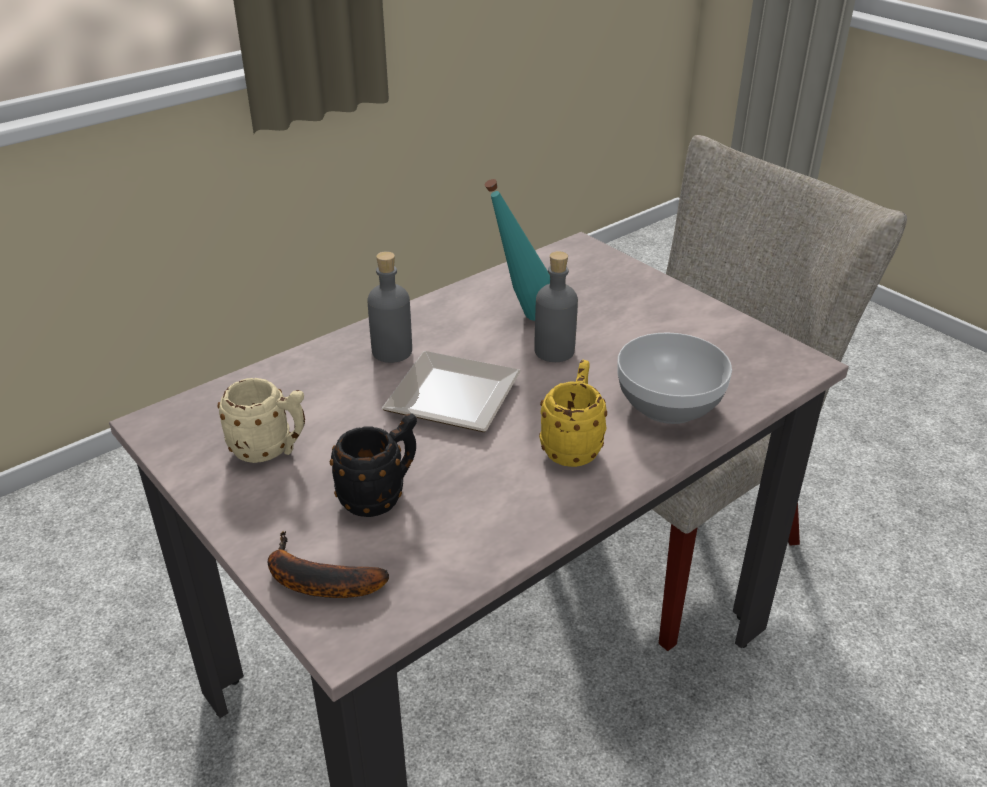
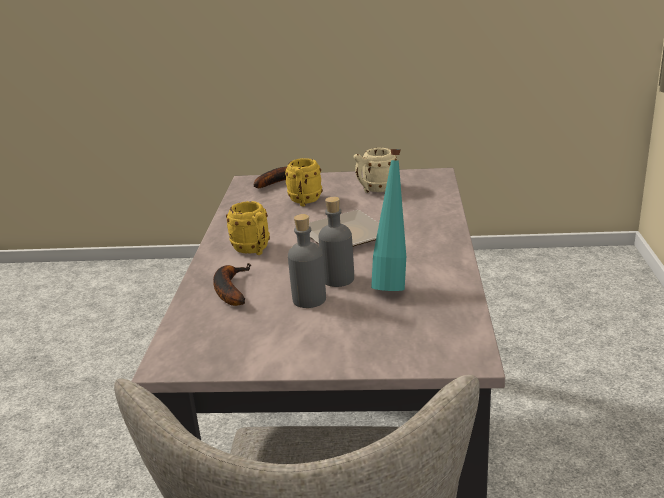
camera: 135 degrees right, 10 degrees down
black mug [330,414,417,517] -> yellow mug [285,158,323,206]
grey bottle [367,251,412,363] -> grey bottle moved to [288,214,326,308]
bowl [617,332,732,424] -> banana [213,263,251,306]

